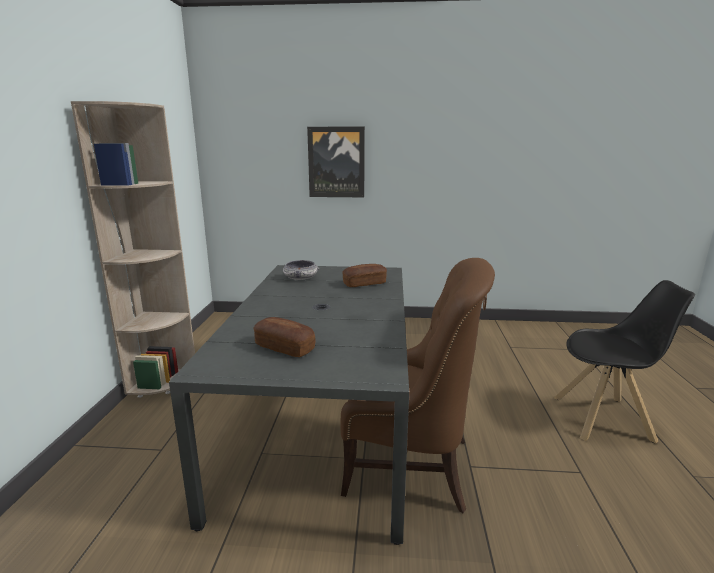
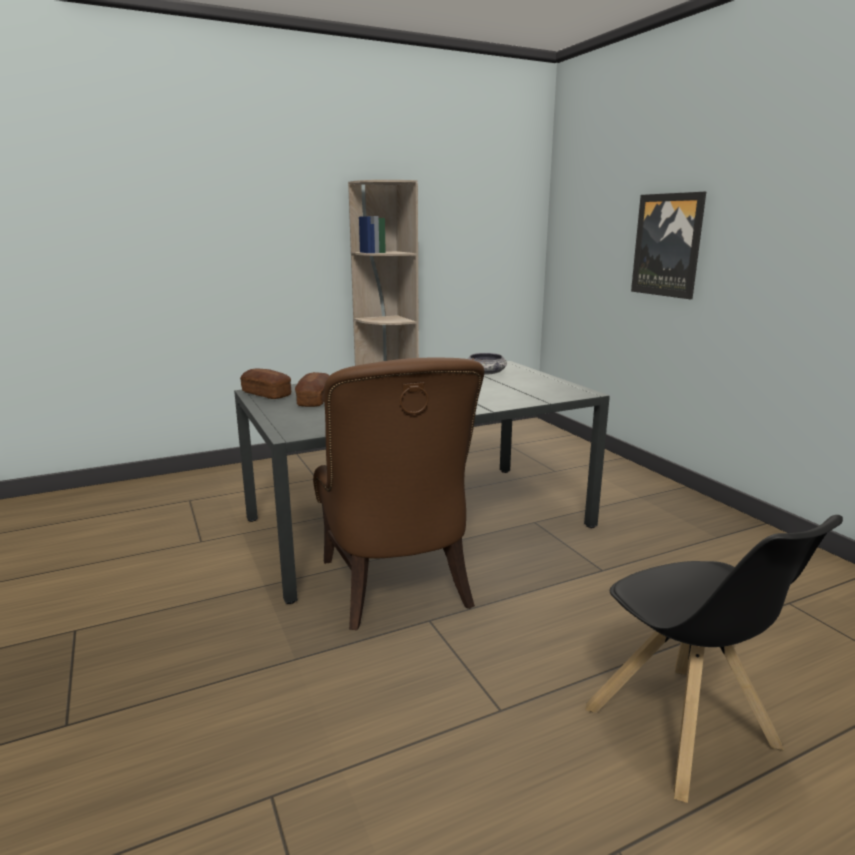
camera: 60 degrees right, 0 degrees up
bread [343,264,387,287] -> bread moved to [240,368,291,399]

